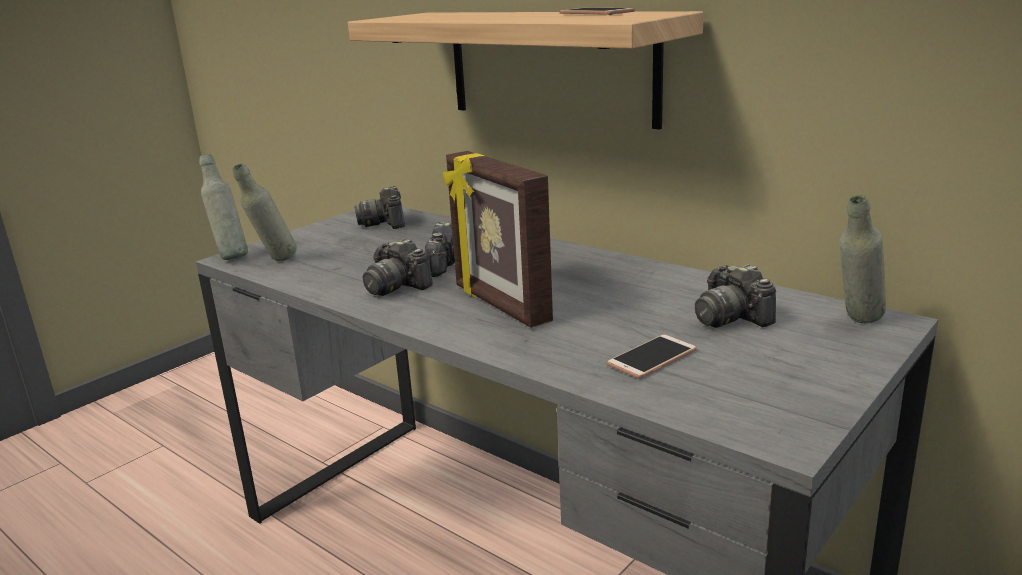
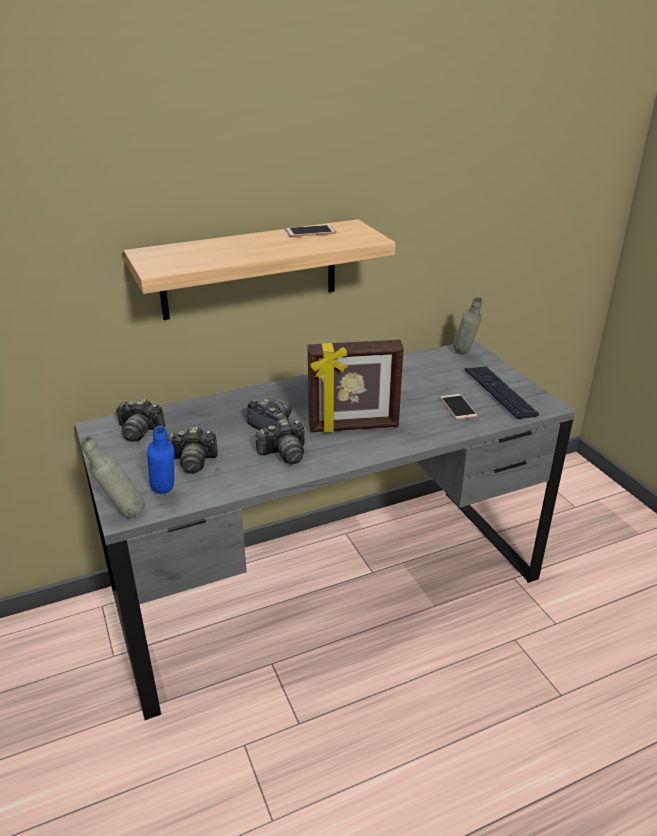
camera: 65 degrees left, 10 degrees up
grey bottle [232,163,297,261] -> blue bottle [147,426,174,494]
camera [695,264,776,328] -> camera moved to [167,426,218,474]
none -> keyboard [465,366,539,419]

